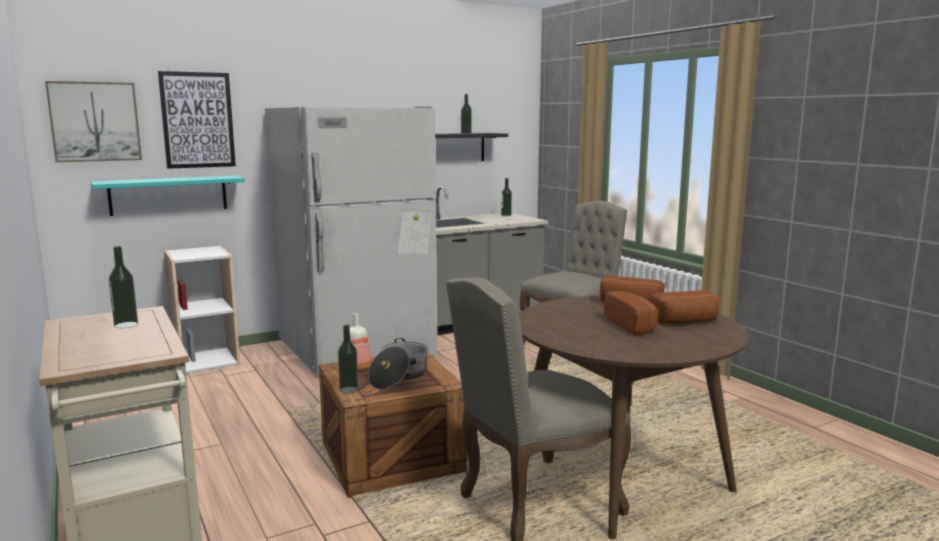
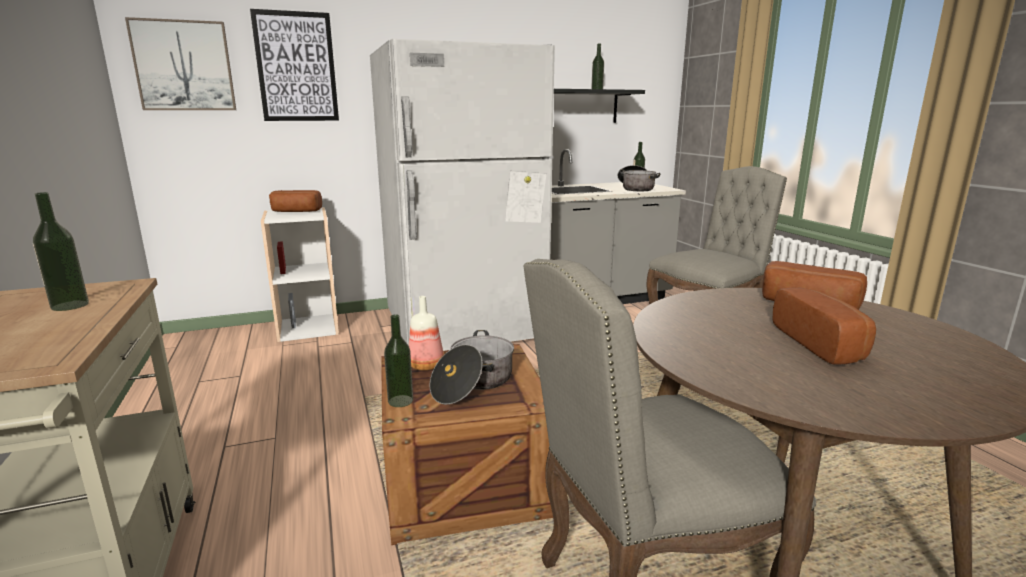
camera: 10 degrees right, 5 degrees up
turquoise shelf [91,175,245,216] -> none
bread [650,290,720,324] -> bread moved to [269,190,322,212]
none -> cooking pot [618,165,660,191]

